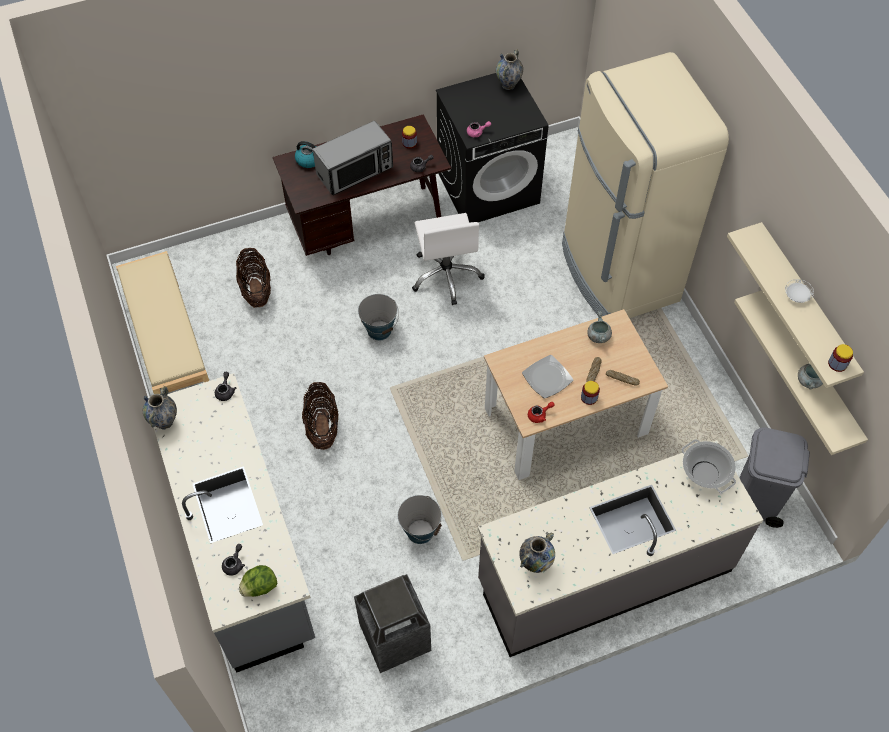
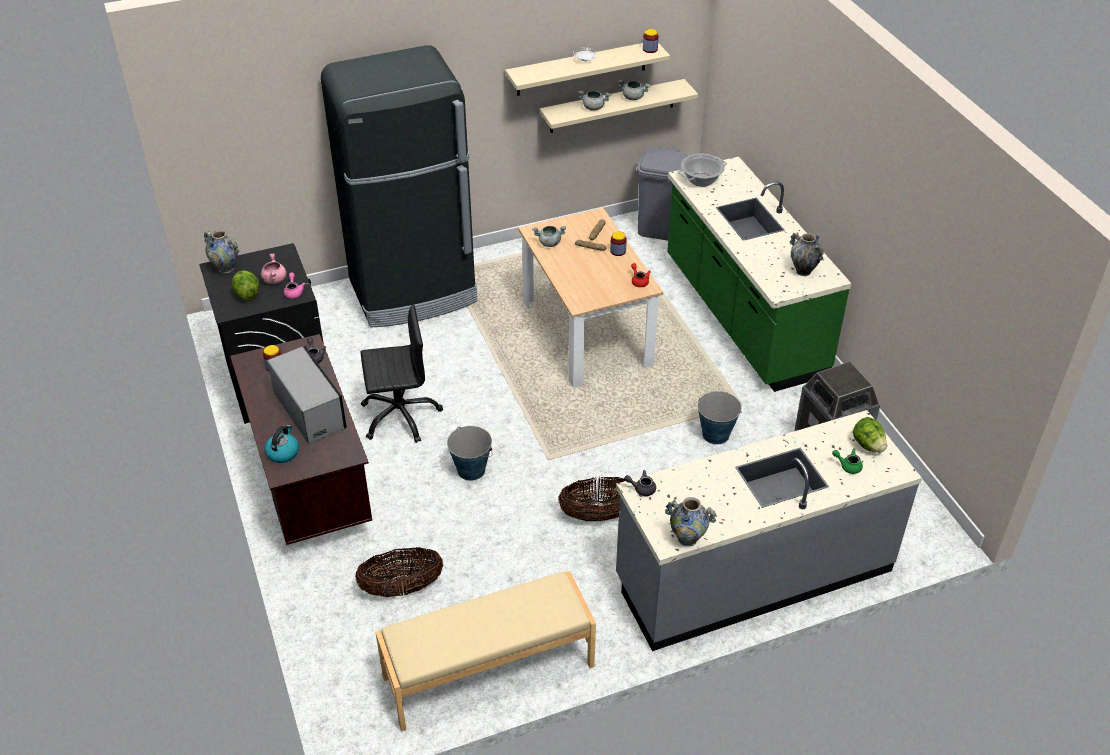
camera: 90 degrees left, 15 degrees down
grey teapot [222,544,245,575] -> green teapot [832,449,863,474]
white office chair [412,213,485,305] -> black office chair [361,305,443,443]
grey counter [478,440,763,657] -> green counter [667,157,851,392]
plate [522,355,574,399] -> none
beige fridge [562,52,729,318] -> black fridge [321,45,478,327]
none -> lettuce [232,270,259,300]
none -> pink cooking pot [261,254,286,284]
none -> grey cooking pot [579,91,611,111]

